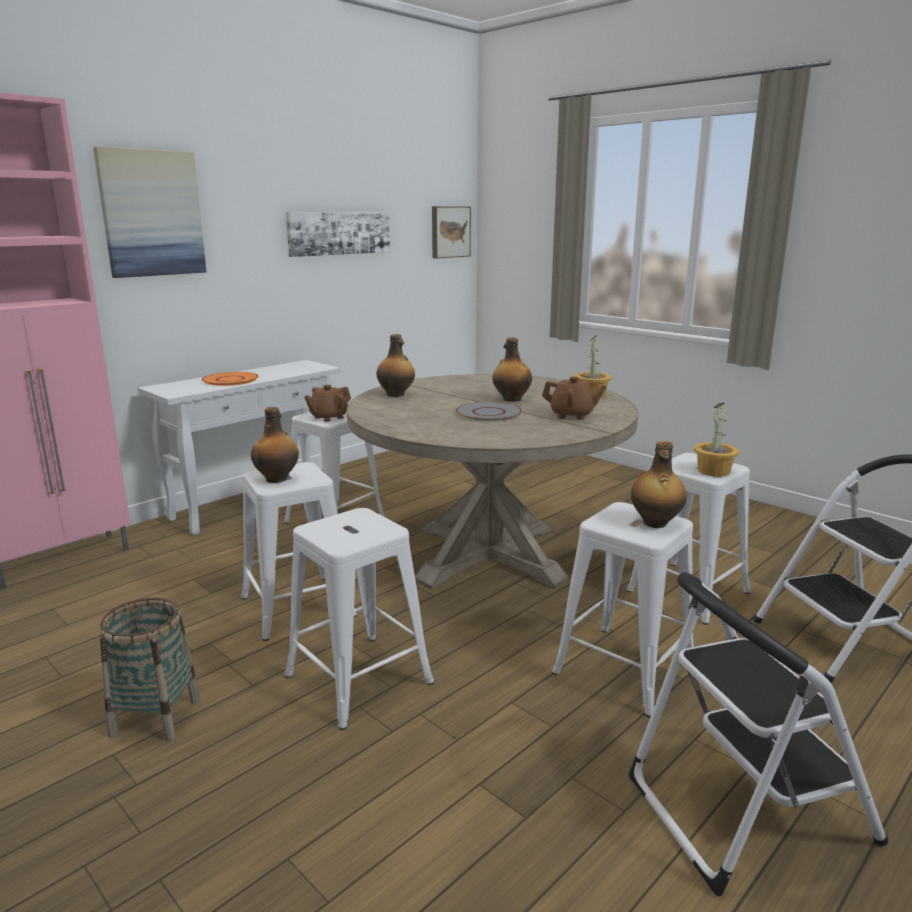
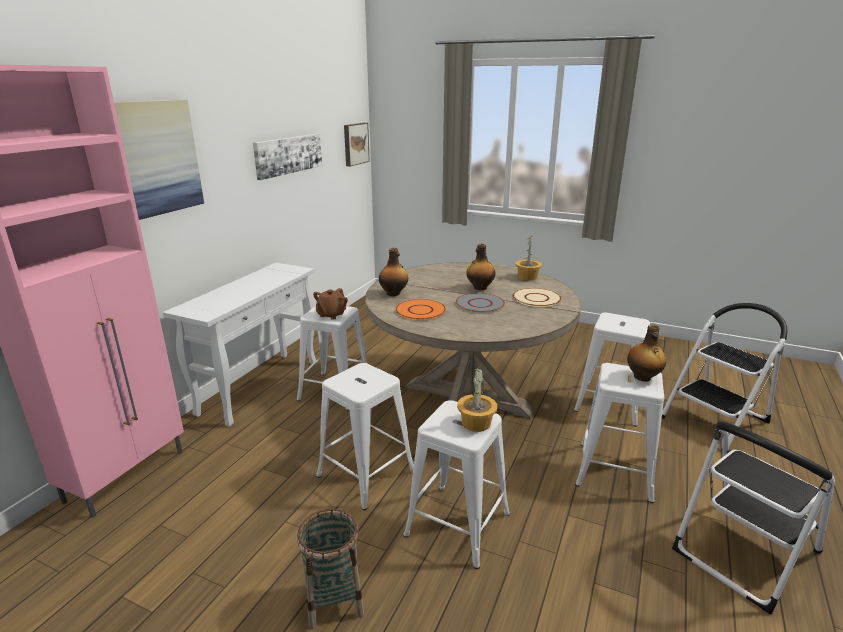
camera: 20 degrees left, 5 degrees up
orange plate [202,372,258,386] -> orange plate moved to [395,299,446,320]
bottle [251,407,299,483] -> none
brown teapot [542,376,606,420] -> beige plate [513,288,561,307]
potted plant [694,403,739,477] -> potted plant moved to [457,367,497,432]

